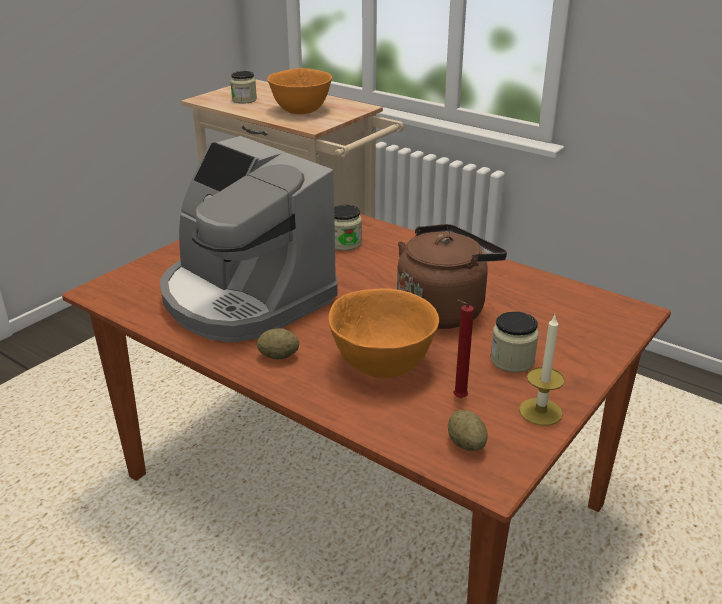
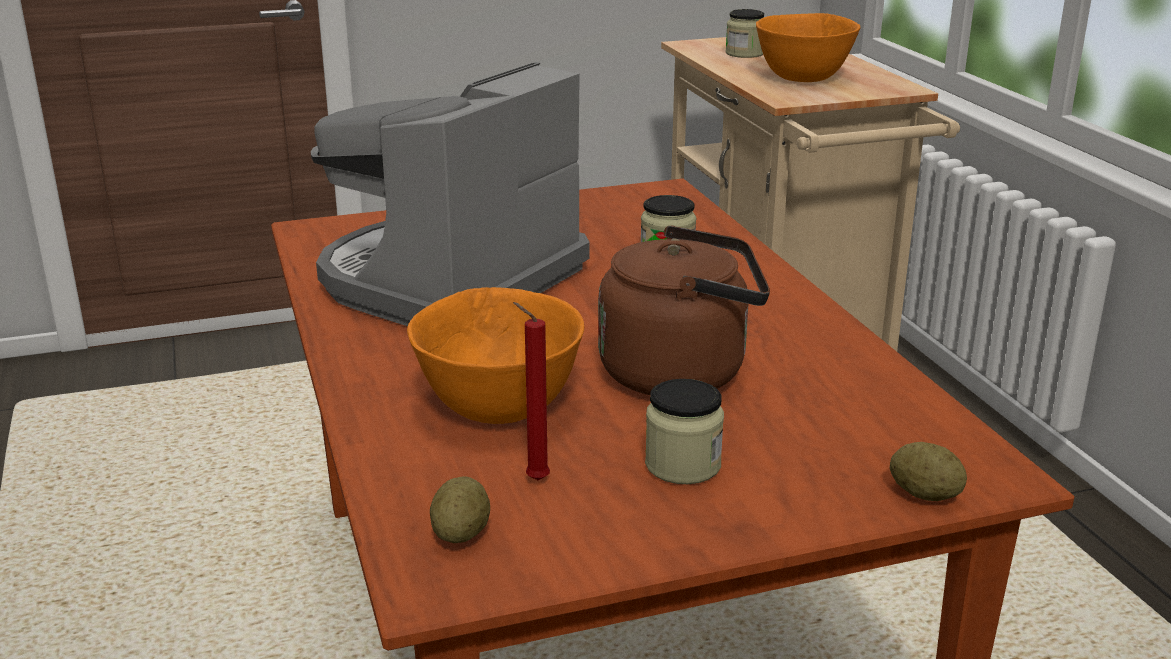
camera: 35 degrees right, 5 degrees down
coffee machine [160,136,337,342] -> coffee machine turned 45 degrees clockwise [311,62,589,326]
potato [257,329,299,359] -> potato moved to [890,442,967,501]
candle [519,315,565,426] -> none

